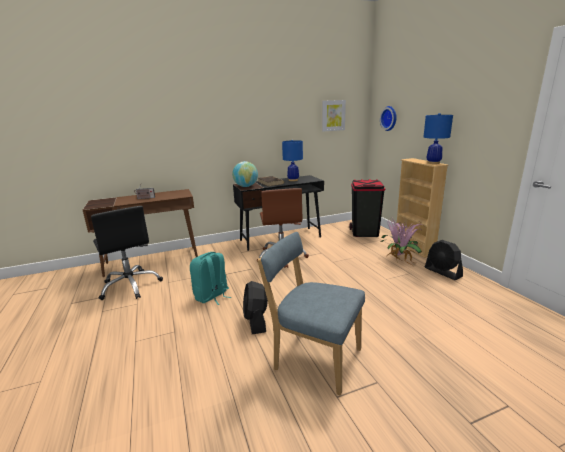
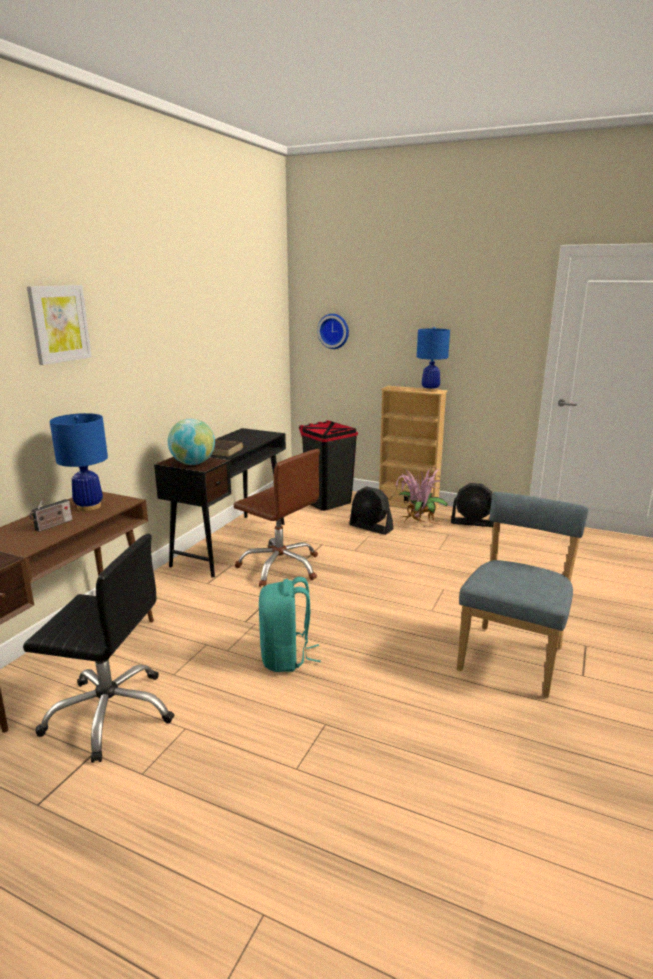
camera: 45 degrees left, 0 degrees up
black fan [243,281,268,334] -> black fan moved to [349,486,394,535]
blue chair [257,232,365,396] -> blue chair turned 135 degrees clockwise [457,492,588,698]
blue table lamp [282,140,303,181] -> blue table lamp moved to [50,413,108,511]
picture [322,100,346,132] -> picture moved to [27,285,92,365]

